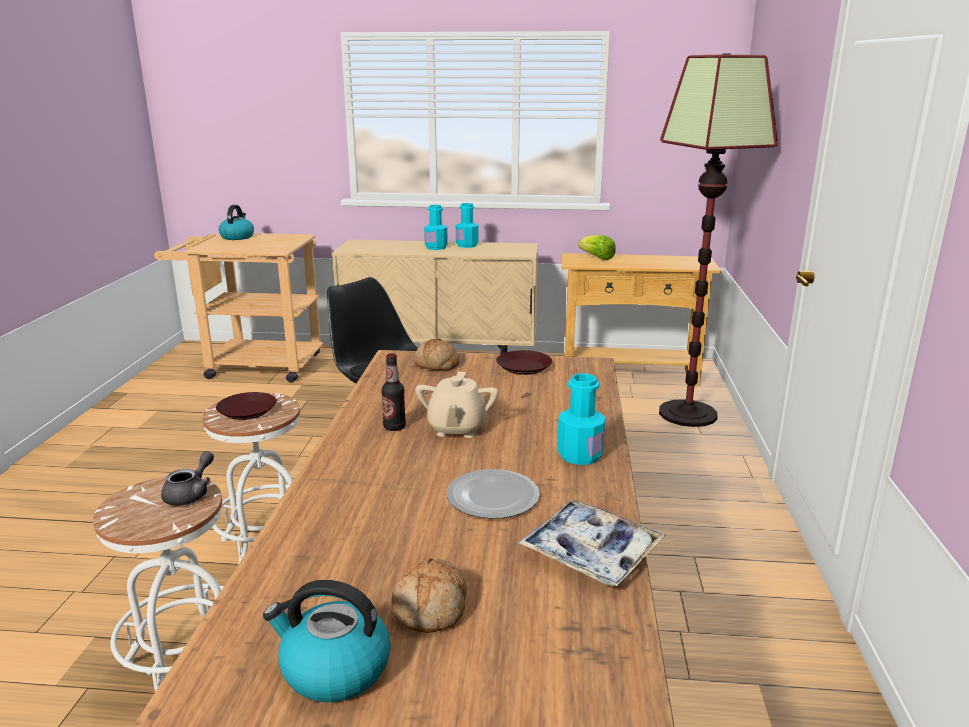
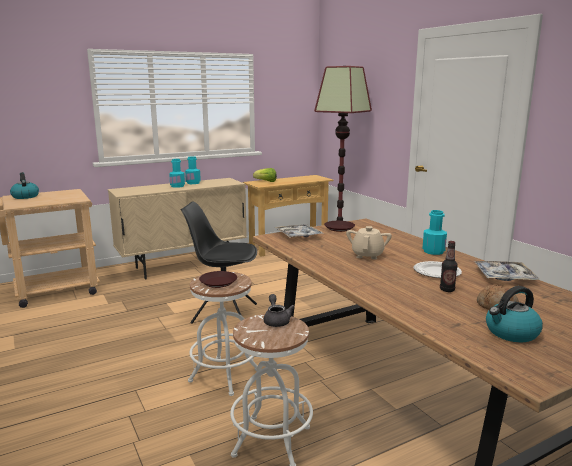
camera: 35 degrees left, 5 degrees down
bottle [381,353,406,431] -> bottle moved to [440,241,458,292]
bread [413,338,460,370] -> tray [275,224,324,238]
beige teapot [415,372,499,438] -> beige teapot turned 135 degrees counterclockwise [346,226,392,260]

